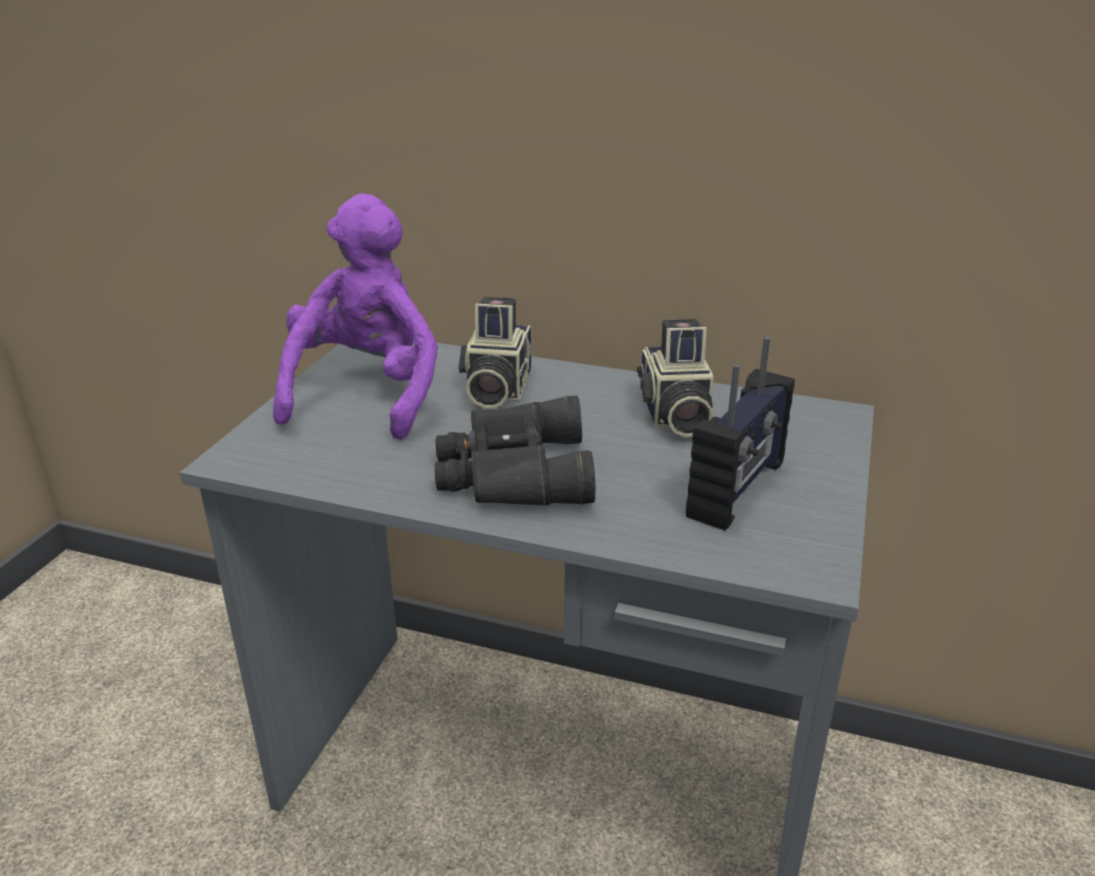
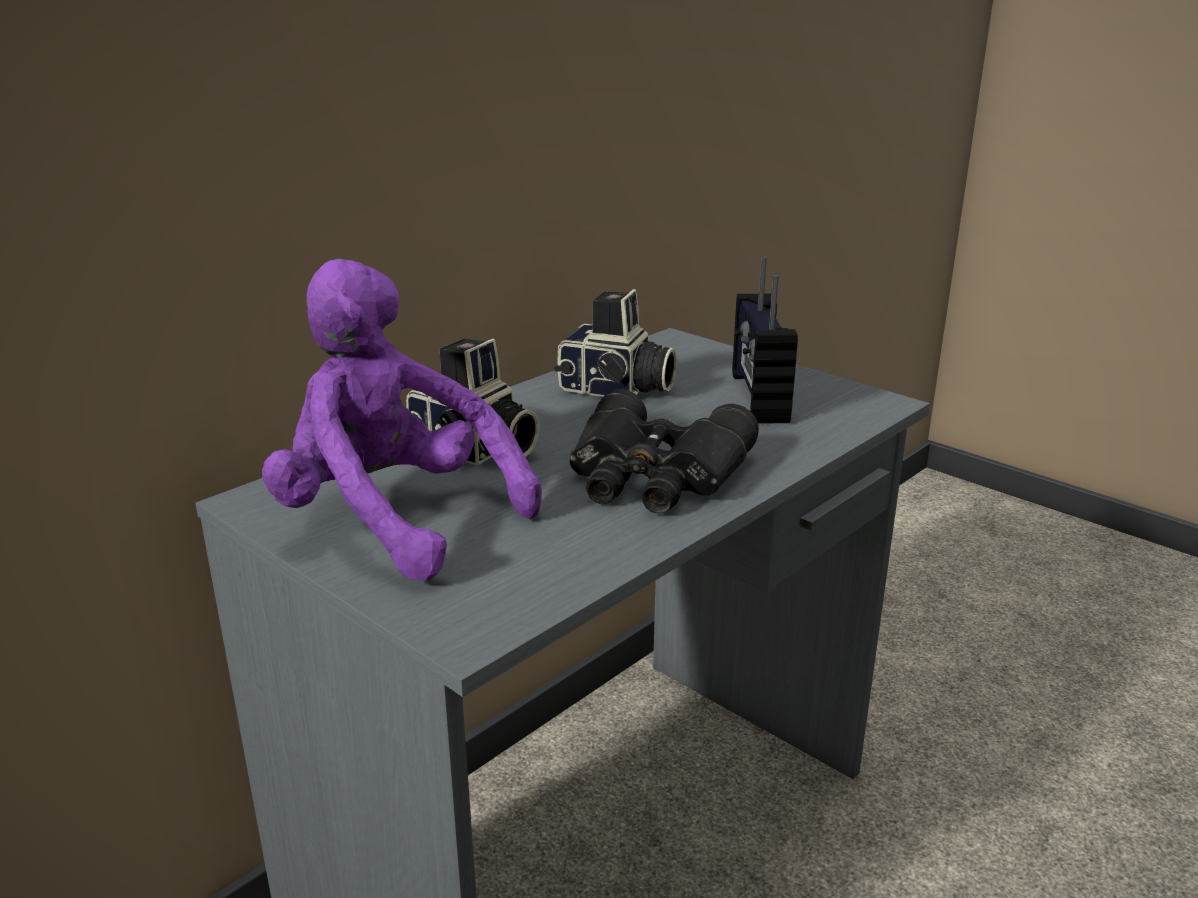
camera: 65 degrees left, 5 degrees down
radio [686,337,795,531] -> radio turned 150 degrees counterclockwise [732,256,798,424]

